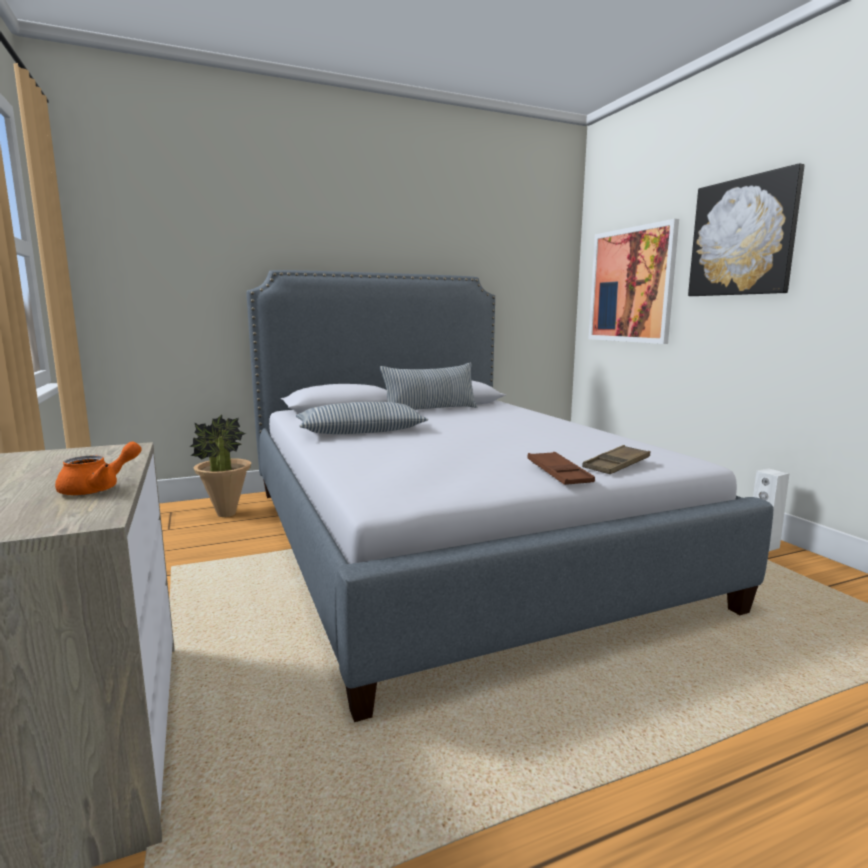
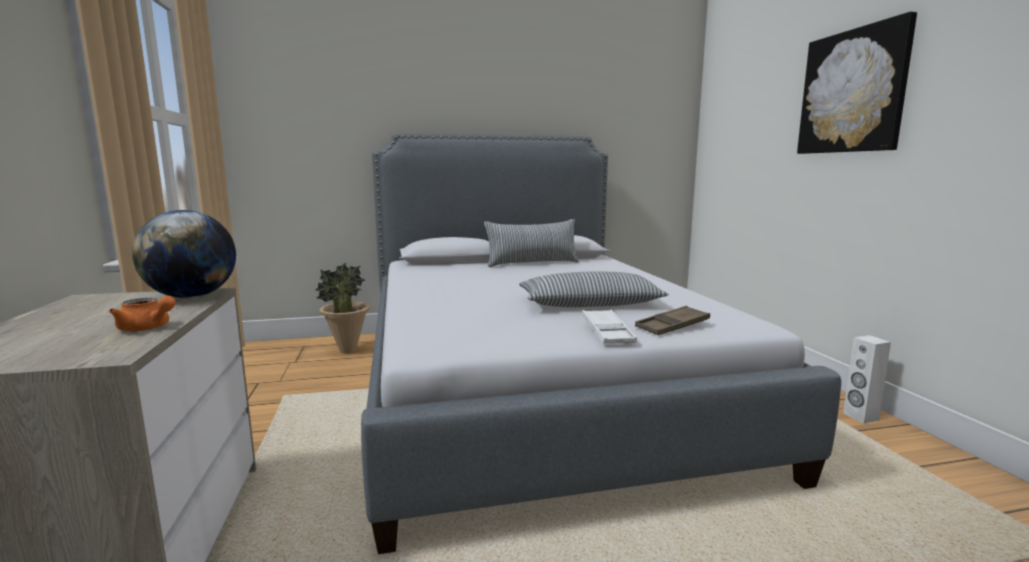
camera: 10 degrees right, 0 degrees up
orange teapot [55,442,142,496] -> orange teapot turned 60 degrees clockwise [109,296,176,331]
pillow [296,402,428,434] -> pillow moved to [519,271,669,307]
brown tray [527,452,595,485] -> white tray [582,310,637,344]
picture [589,219,679,344] -> none
none -> globe [132,210,236,298]

